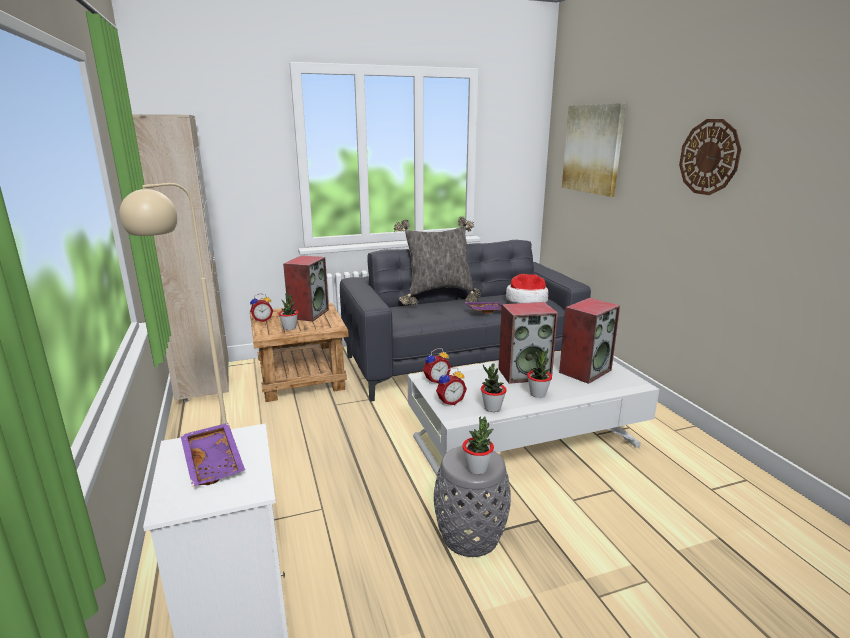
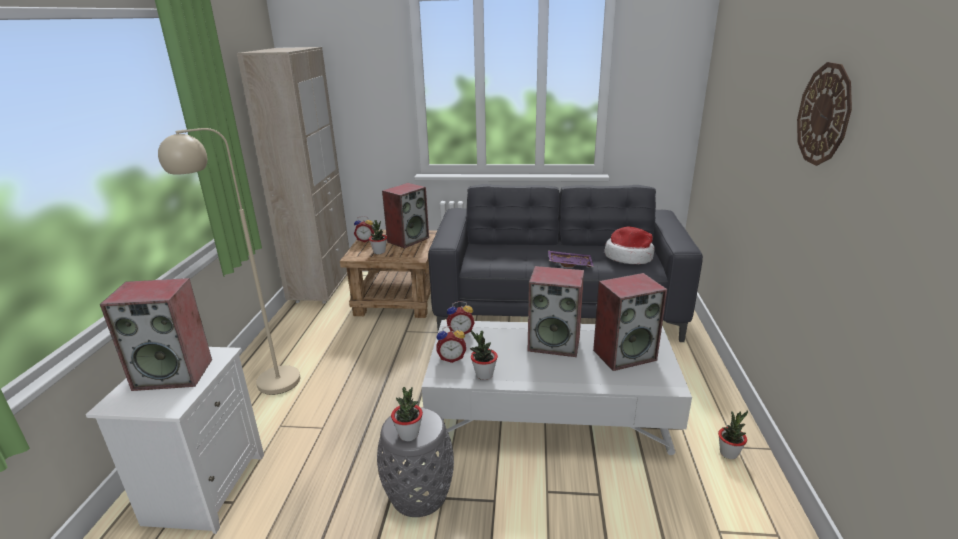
camera: 25 degrees right, 5 degrees up
purple tray [180,423,245,487] -> speaker [100,278,212,391]
pillow [393,216,483,305] -> none
potted plant [527,348,552,398] -> potted plant moved to [718,410,748,459]
picture [562,103,626,197] -> none

